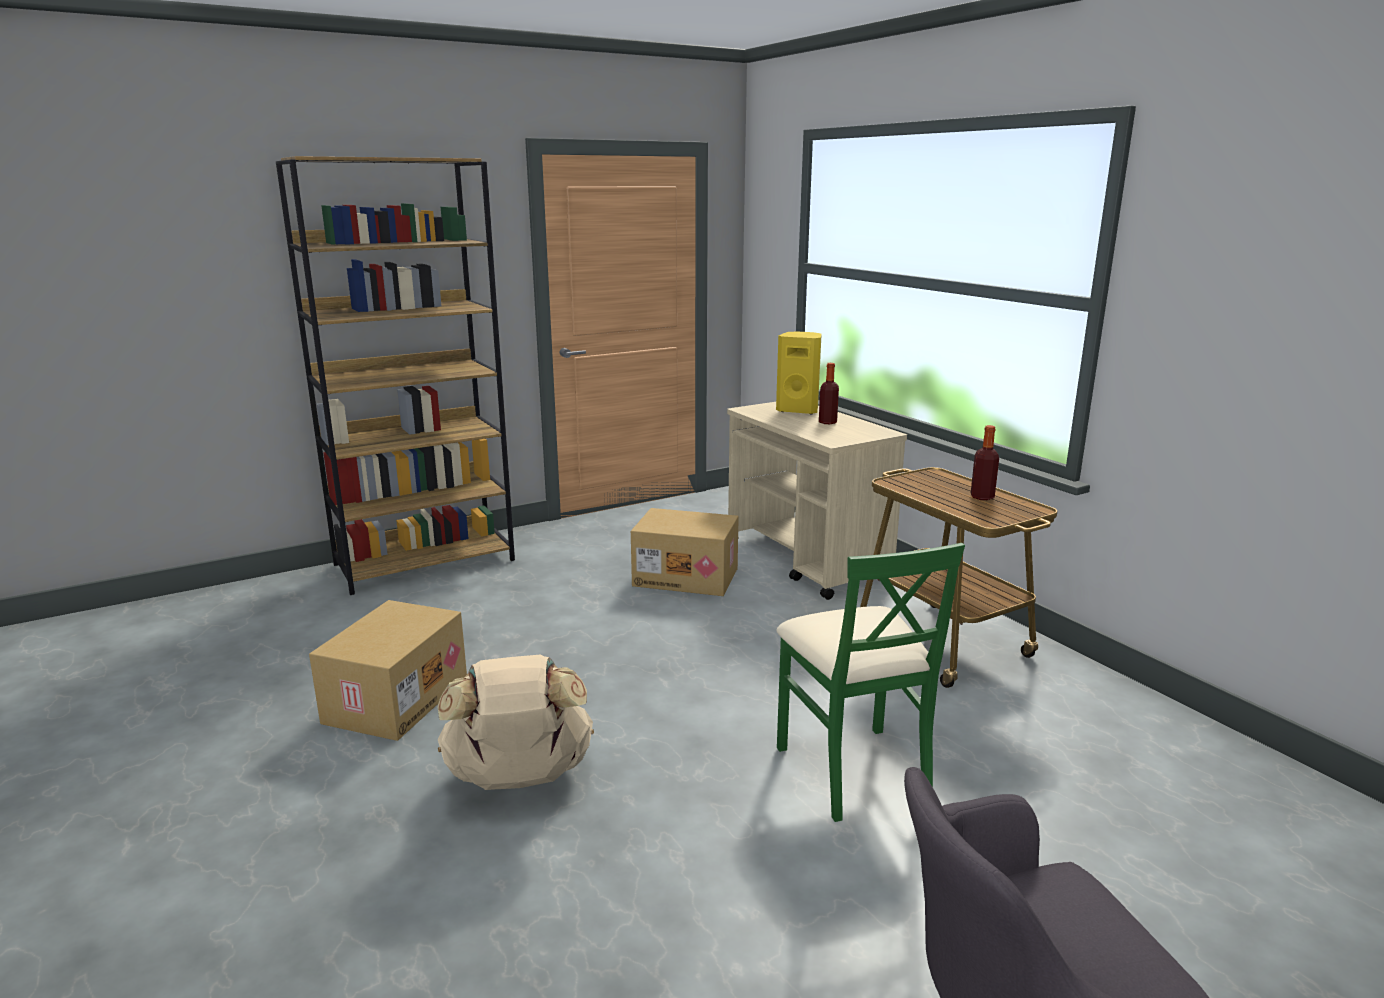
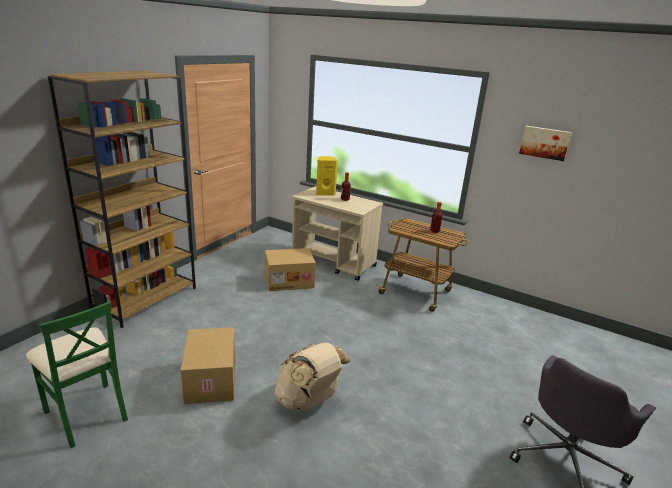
camera: 30 degrees left, 5 degrees up
green chair [776,543,965,822] -> green chair moved to [26,301,128,448]
none -> picture [519,126,572,161]

